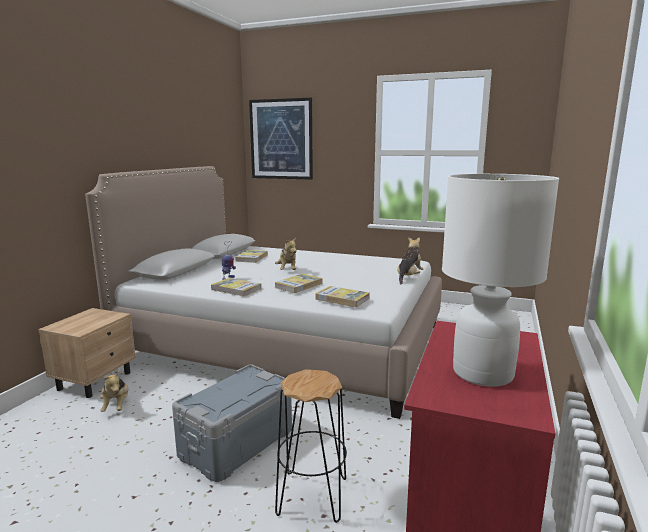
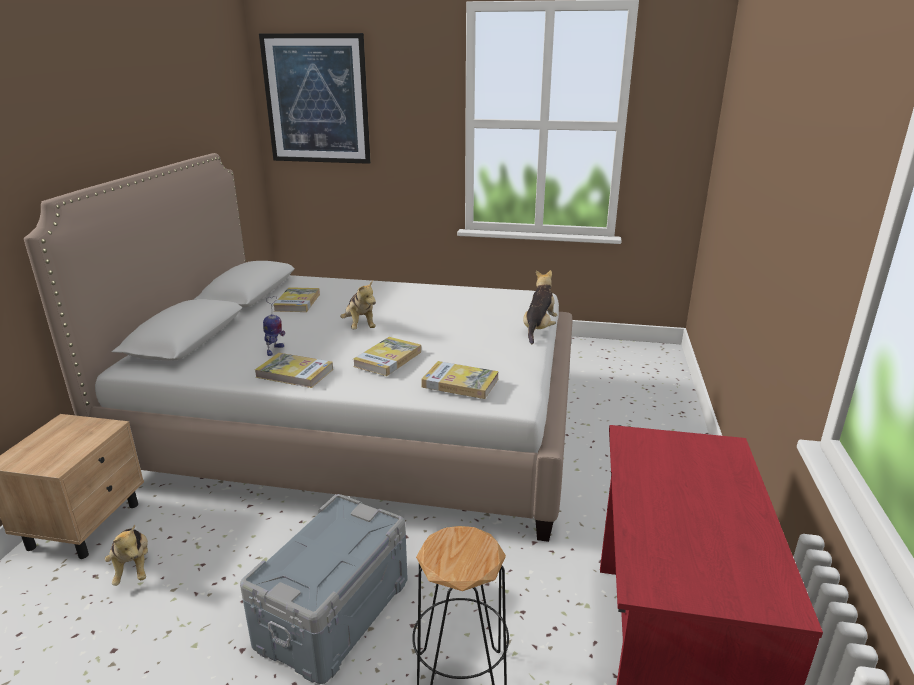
camera: 10 degrees left, 10 degrees up
white table lamp [442,174,559,387] -> none

